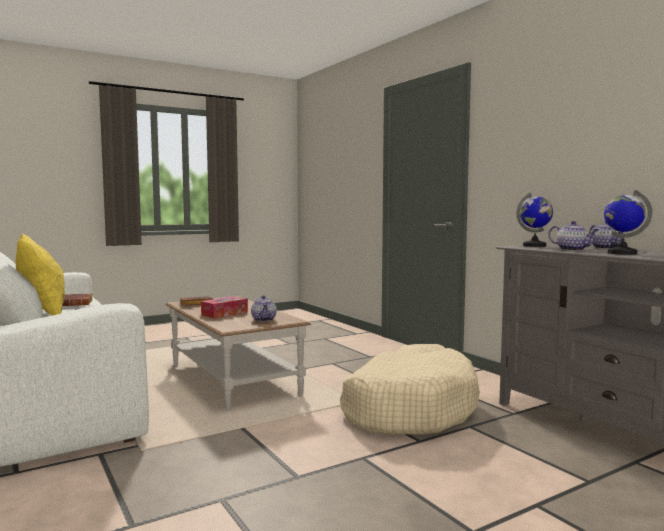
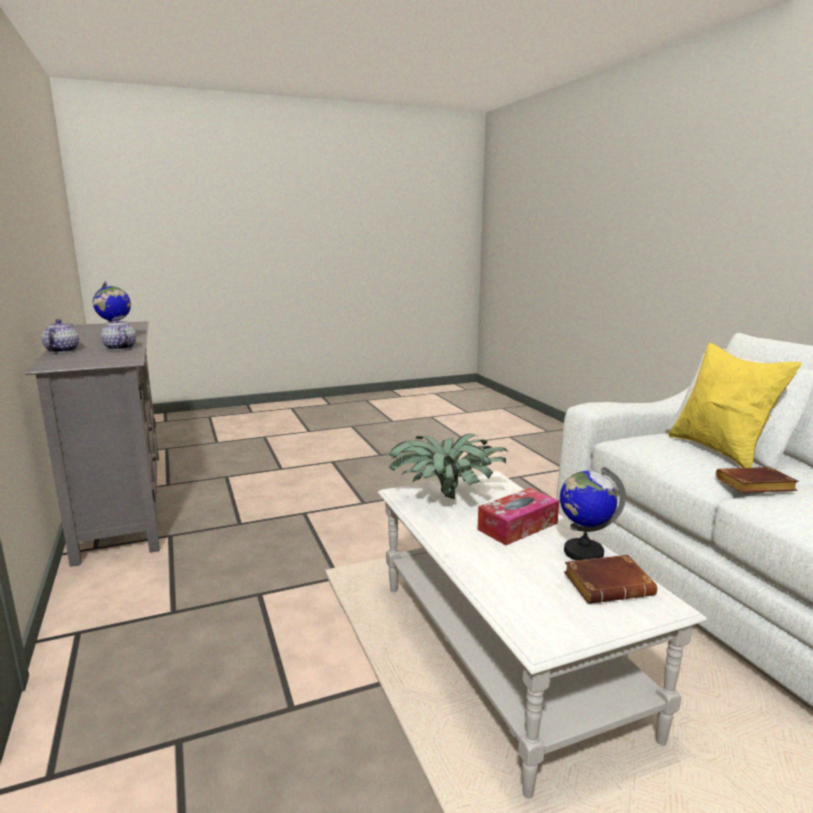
camera: 170 degrees left, 10 degrees up
brown coffee table [165,296,311,411] -> white coffee table [378,471,707,799]
teapot [251,295,277,322] -> potted plant [389,434,508,499]
beige dog bed [340,344,480,434] -> none
globe [517,193,553,247] -> globe moved to [560,467,626,561]

